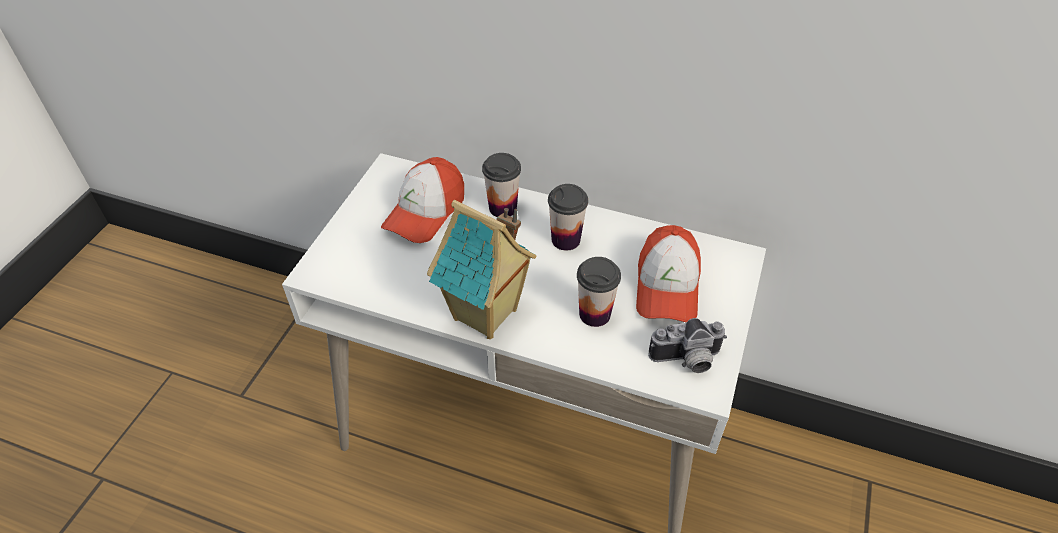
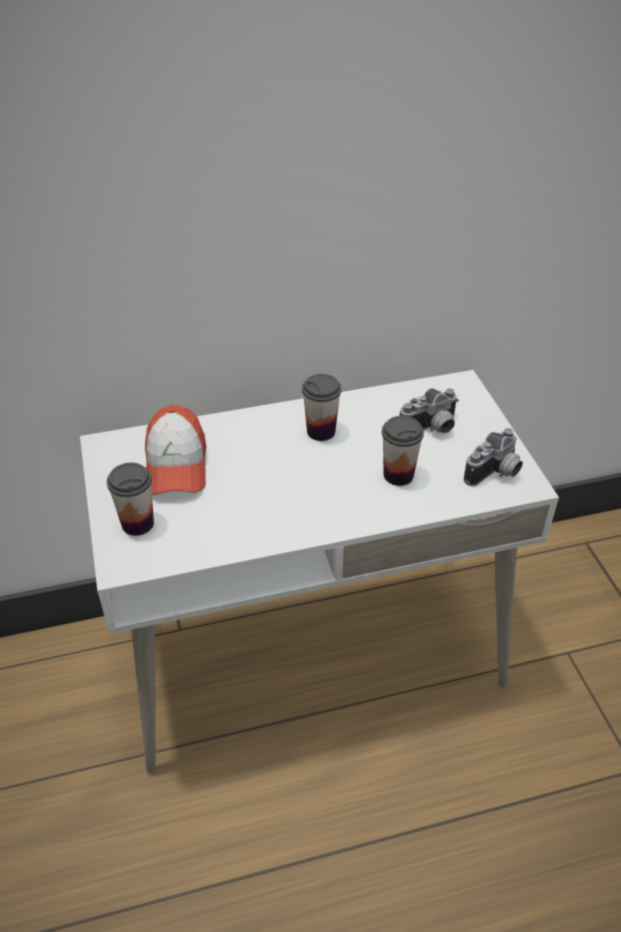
camera: 35 degrees left, 5 degrees down
toy house [427,200,537,339] -> none
cup [482,153,521,217] -> cup moved to [107,462,154,536]
cap [636,225,701,322] -> camera [400,388,459,433]

